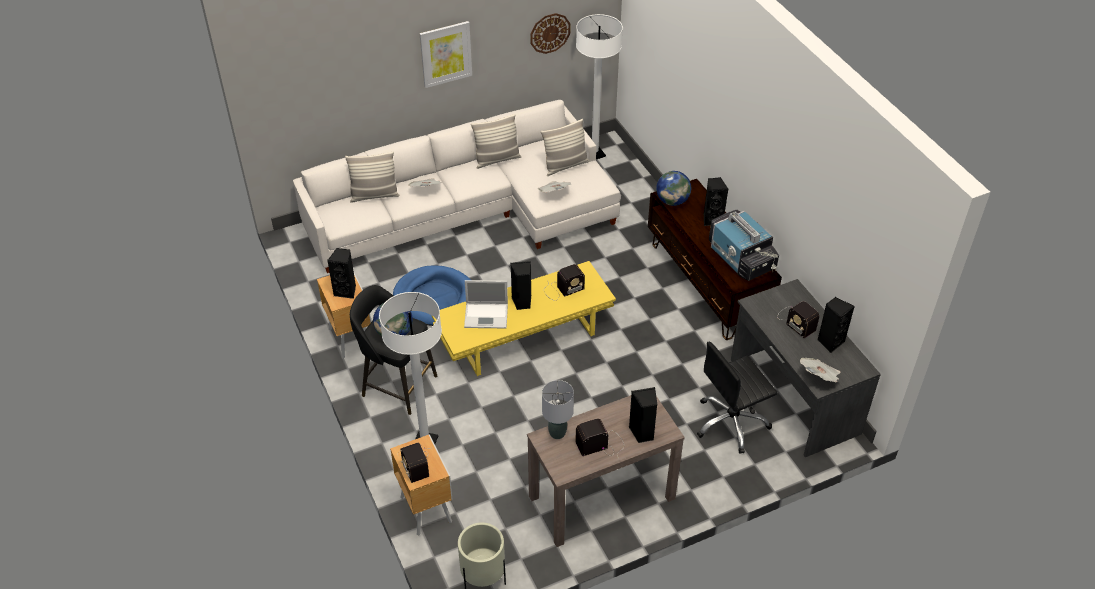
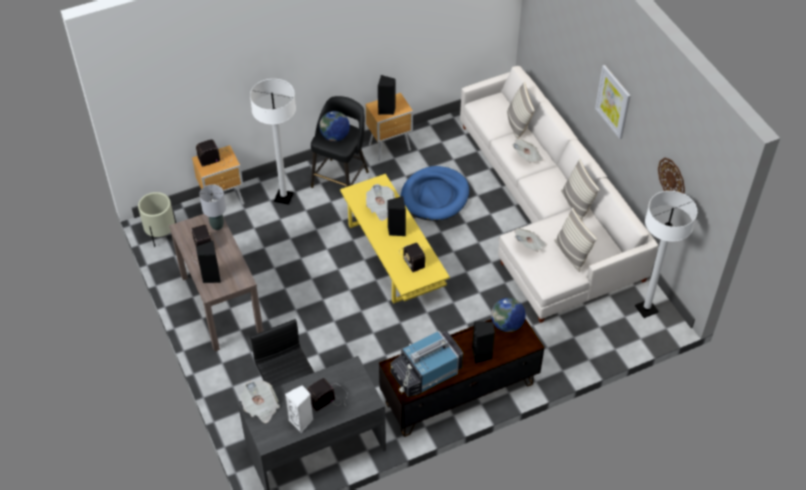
camera: 90 degrees right, 5 degrees up
laptop [464,280,508,328] -> newspaper [366,184,395,221]
black speaker [817,297,855,353] -> white speaker [285,385,313,432]

